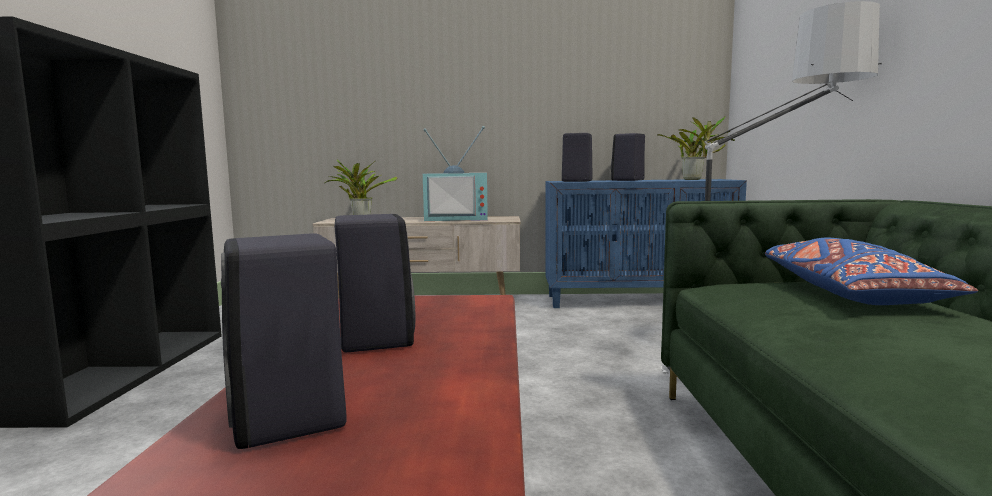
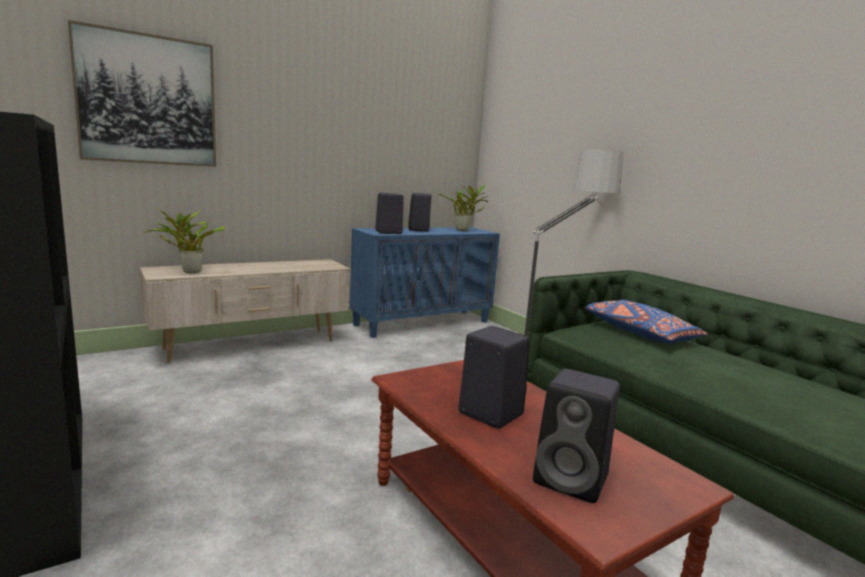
camera: 35 degrees left, 5 degrees up
television [423,126,488,221] -> none
none -> picture [68,20,216,167]

